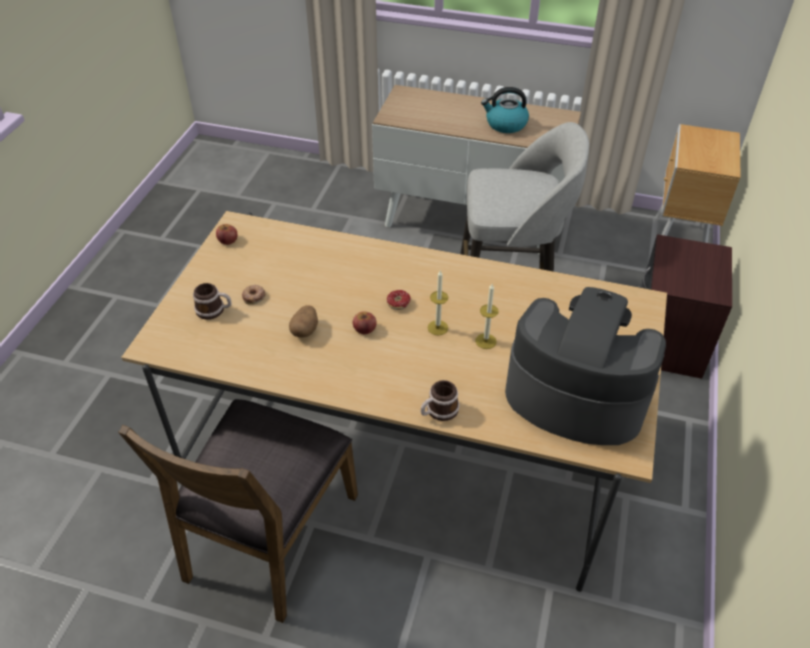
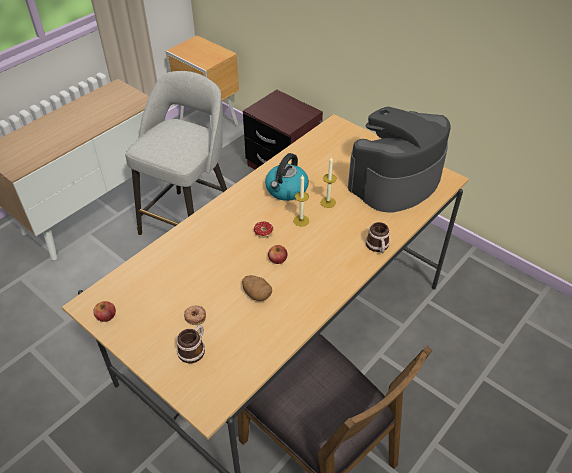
camera: 65 degrees left, 0 degrees up
kettle [481,87,529,133] -> kettle moved to [265,153,309,201]

